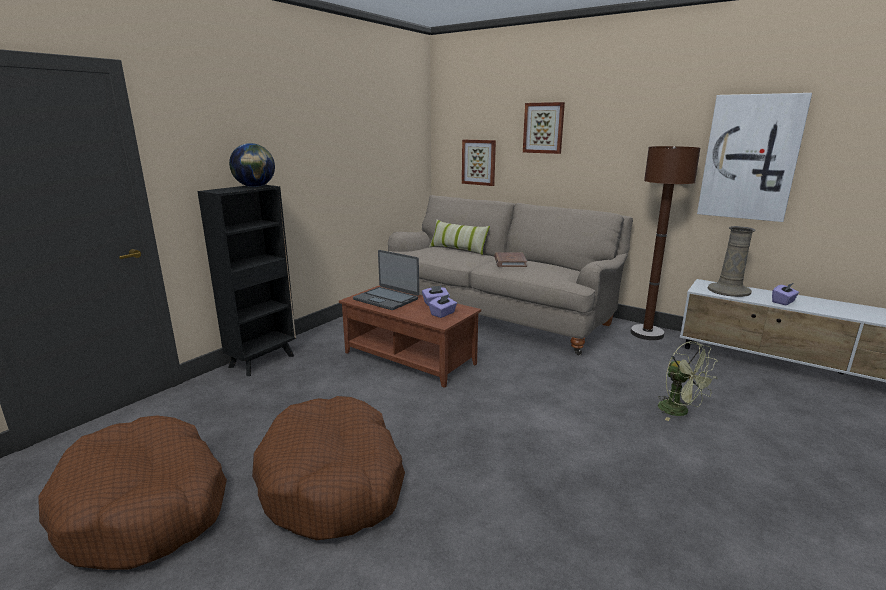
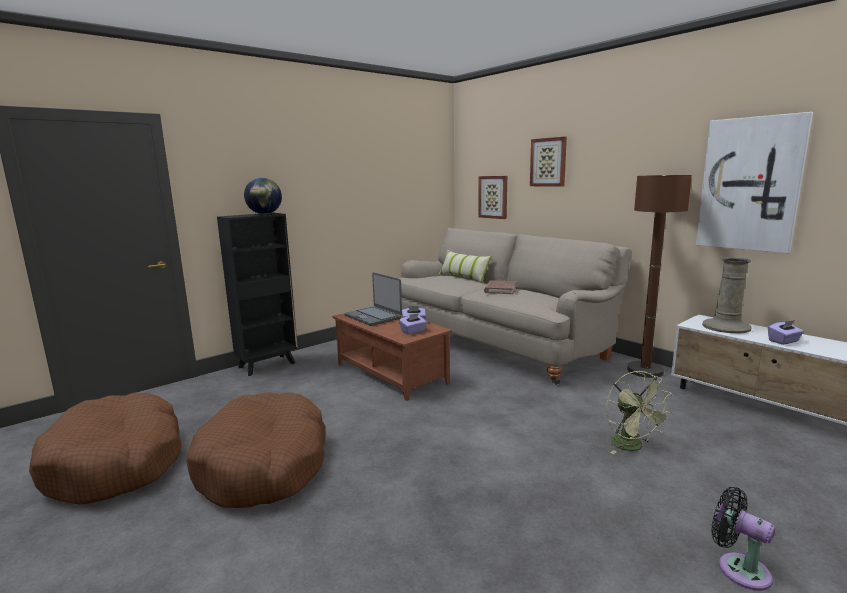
camera: 15 degrees right, 5 degrees down
none -> black fan [711,487,775,591]

